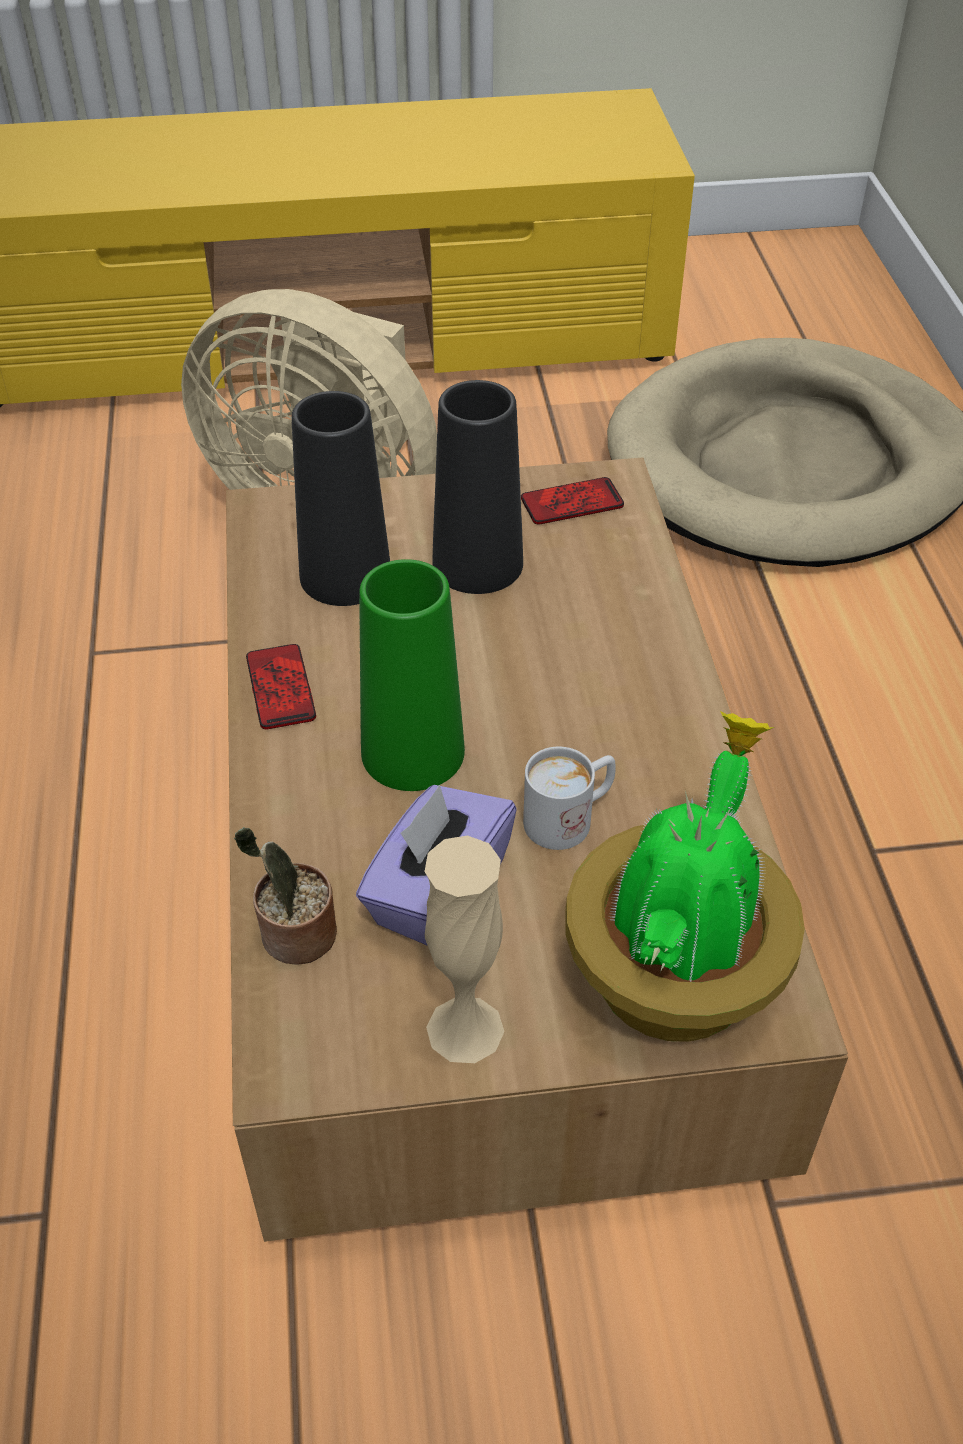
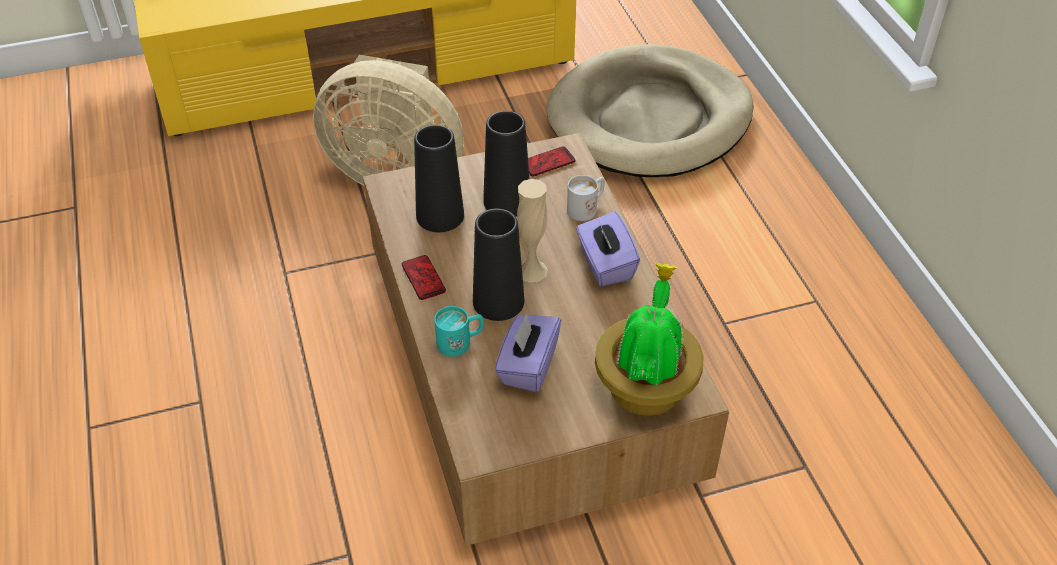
camera: 10 degrees left, 0 degrees up
potted plant [234,827,337,965] -> none
green vase [359,559,465,791] -> black vase [473,209,524,321]
beige vase [424,836,504,1063] -> beige vase moved to [517,179,548,283]
white mug [523,746,616,850] -> white mug moved to [567,175,605,221]
none -> turquoise mug [434,306,484,357]
none -> purple tissue box [576,211,640,286]

